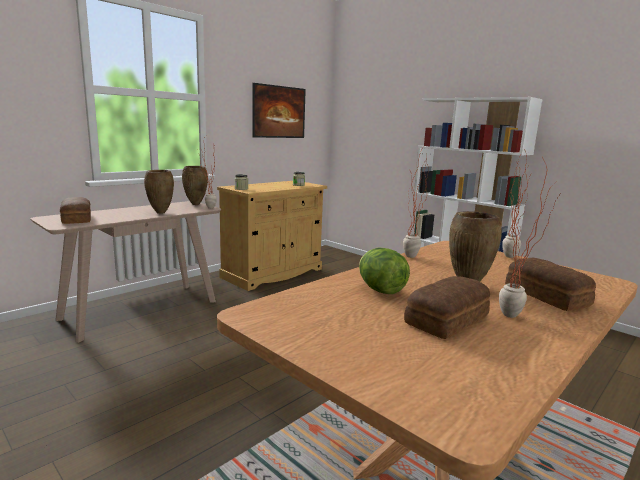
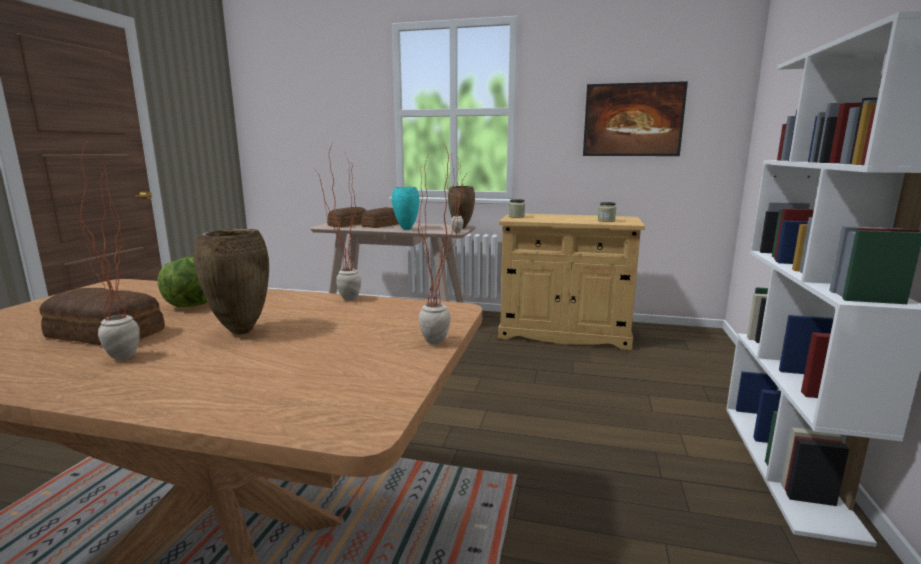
camera: 60 degrees right, 0 degrees up
brown vase [144,170,174,214] -> turquoise vase [392,187,419,230]
bread [505,258,596,311] -> bread moved to [361,207,399,228]

